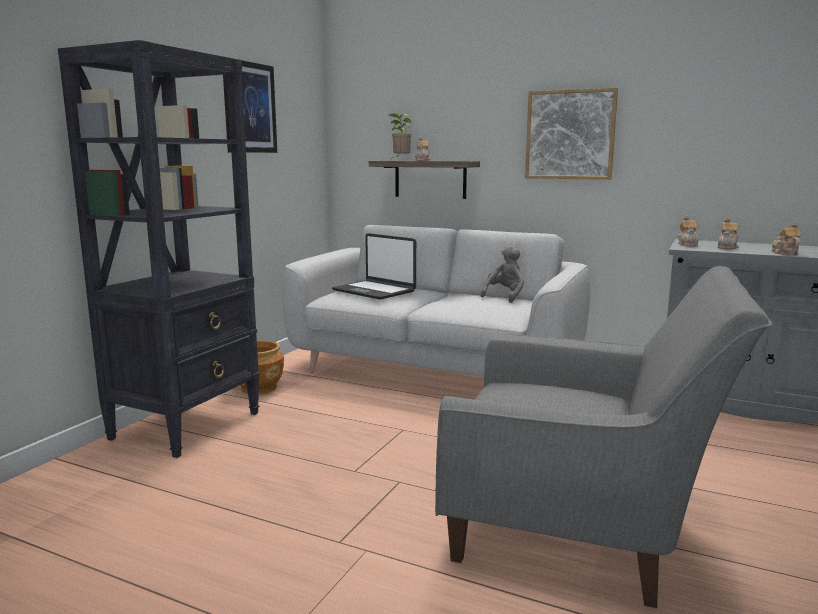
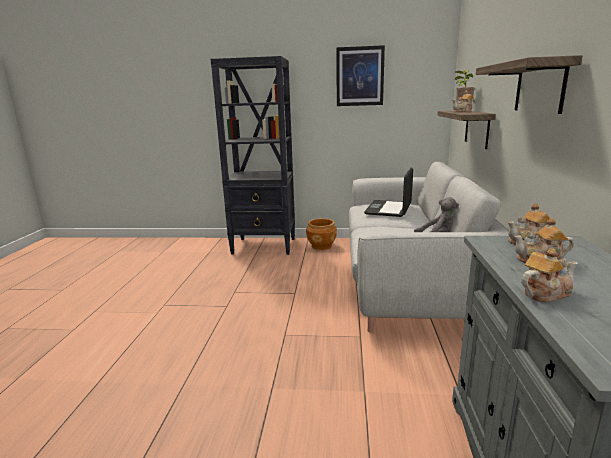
camera: 70 degrees right, 5 degrees up
grey armchair [435,266,773,608] -> none
picture [525,88,618,180] -> shelf [476,55,582,114]

